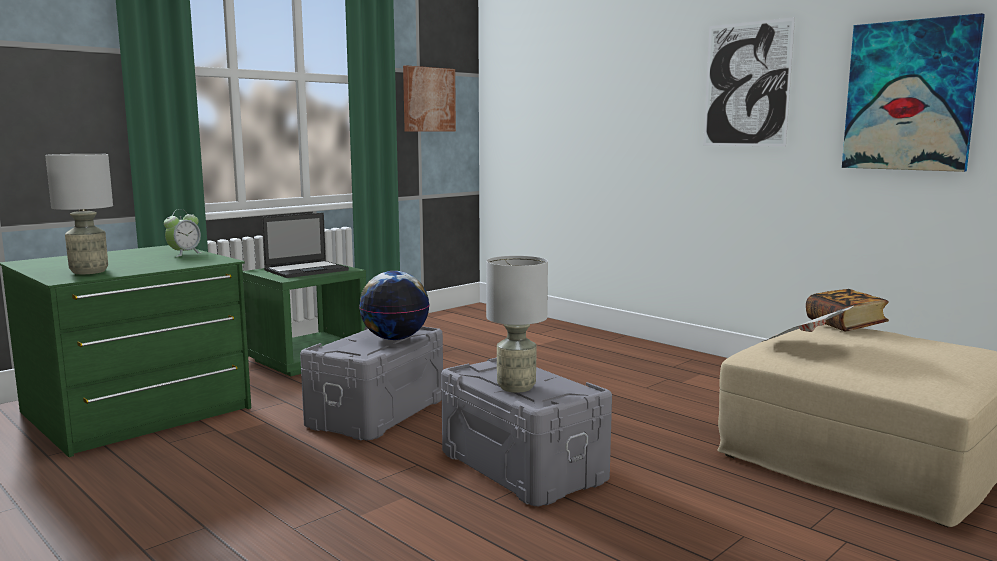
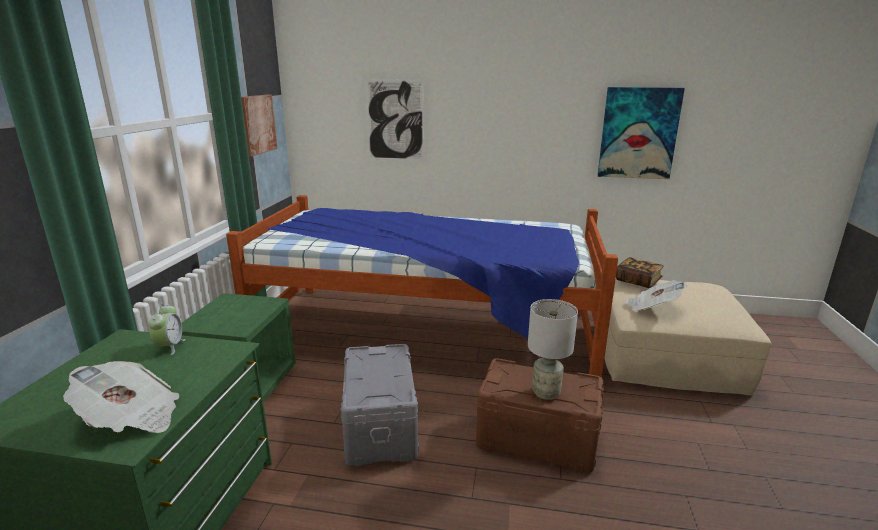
camera: 35 degrees left, 10 degrees up
grey table lamp [45,154,113,274] -> newspaper [63,361,179,433]
laptop [262,213,349,278] -> none
globe [359,271,430,340] -> none
grey storage box [441,358,612,506] -> brown storage box [476,358,604,473]
picture [703,17,795,147] -> picture moved to [365,79,424,161]
none -> bed [226,195,618,378]

